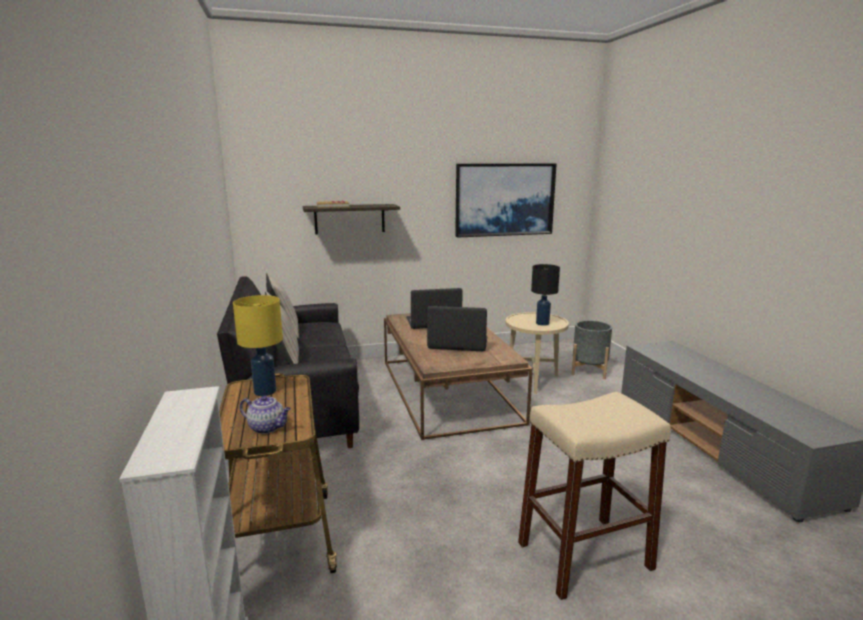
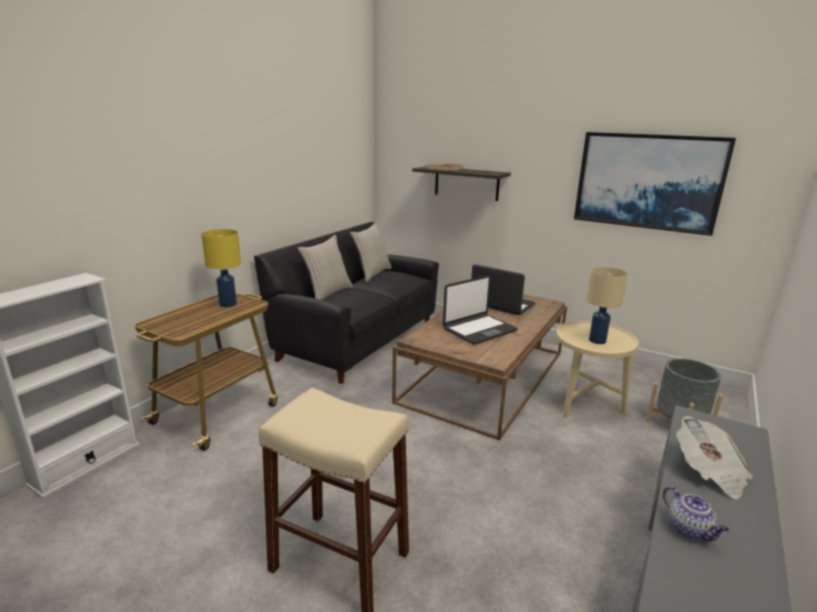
camera: 45 degrees right, 5 degrees up
teapot [240,395,291,434] -> teapot moved to [663,486,729,542]
laptop [427,306,487,351] -> laptop turned 90 degrees clockwise [443,275,518,344]
black table lamp [531,264,560,326] -> beige table lamp [587,267,628,344]
none -> newspaper [676,416,753,499]

